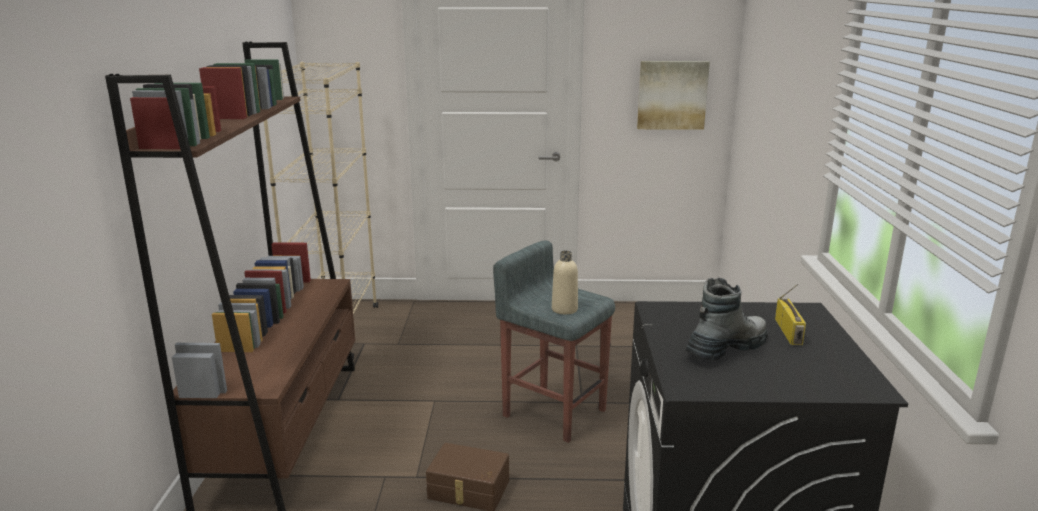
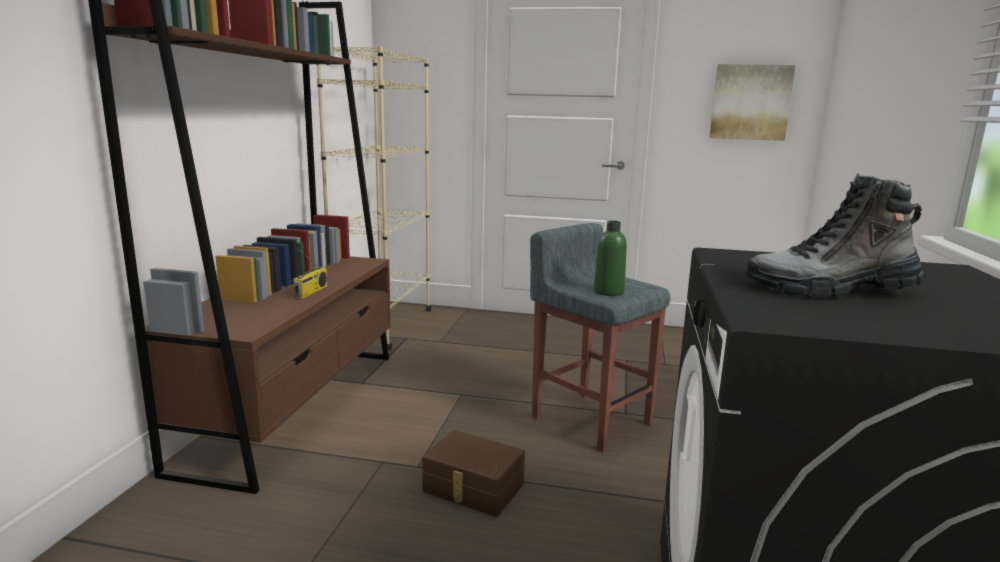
camera: 10 degrees right, 5 degrees down
beige bottle [552,250,578,314] -> green bottle [593,221,627,296]
boot [685,278,768,361] -> boot turned 150 degrees counterclockwise [746,173,926,299]
radio [775,284,806,345] -> radio moved to [293,248,327,299]

